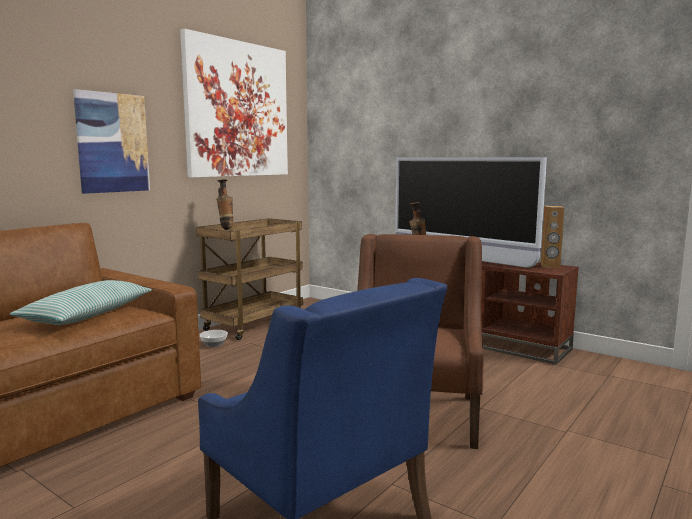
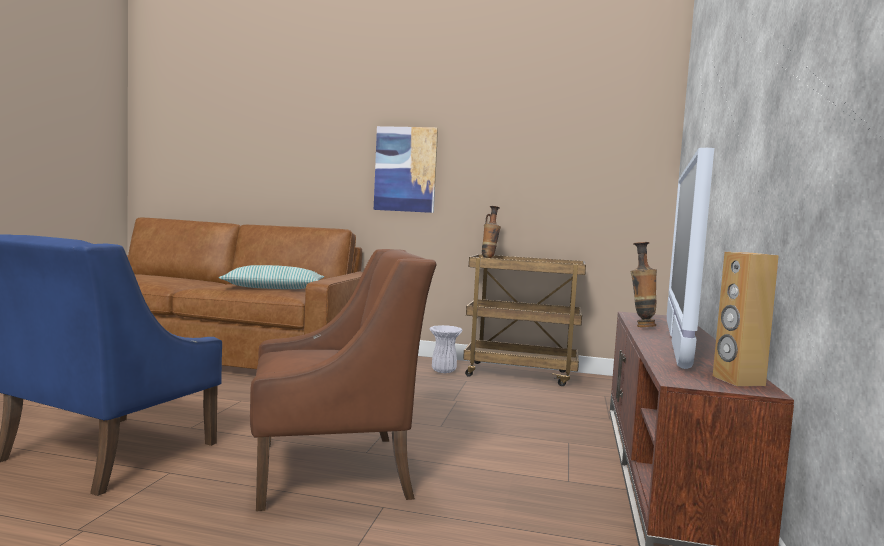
camera: 65 degrees right, 5 degrees down
picture [180,29,288,178] -> none
bowl [199,330,228,347] -> white vase [430,325,463,373]

